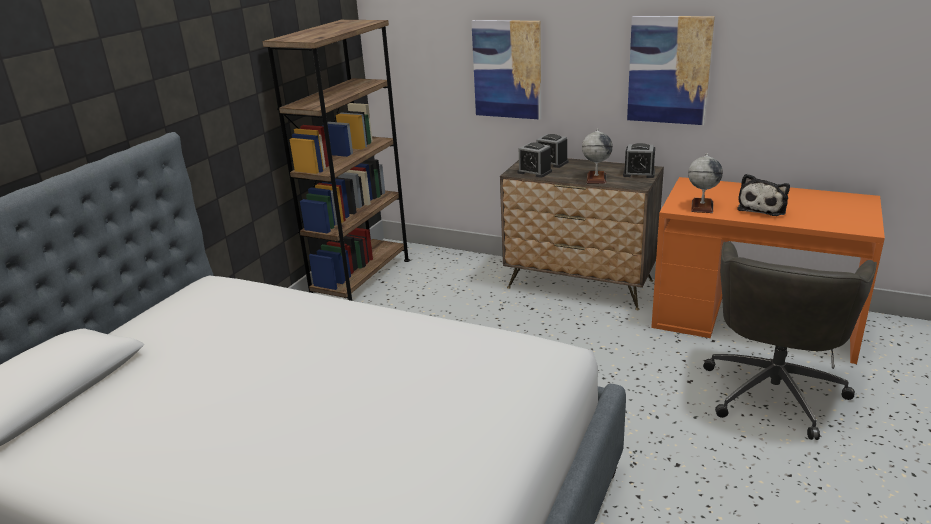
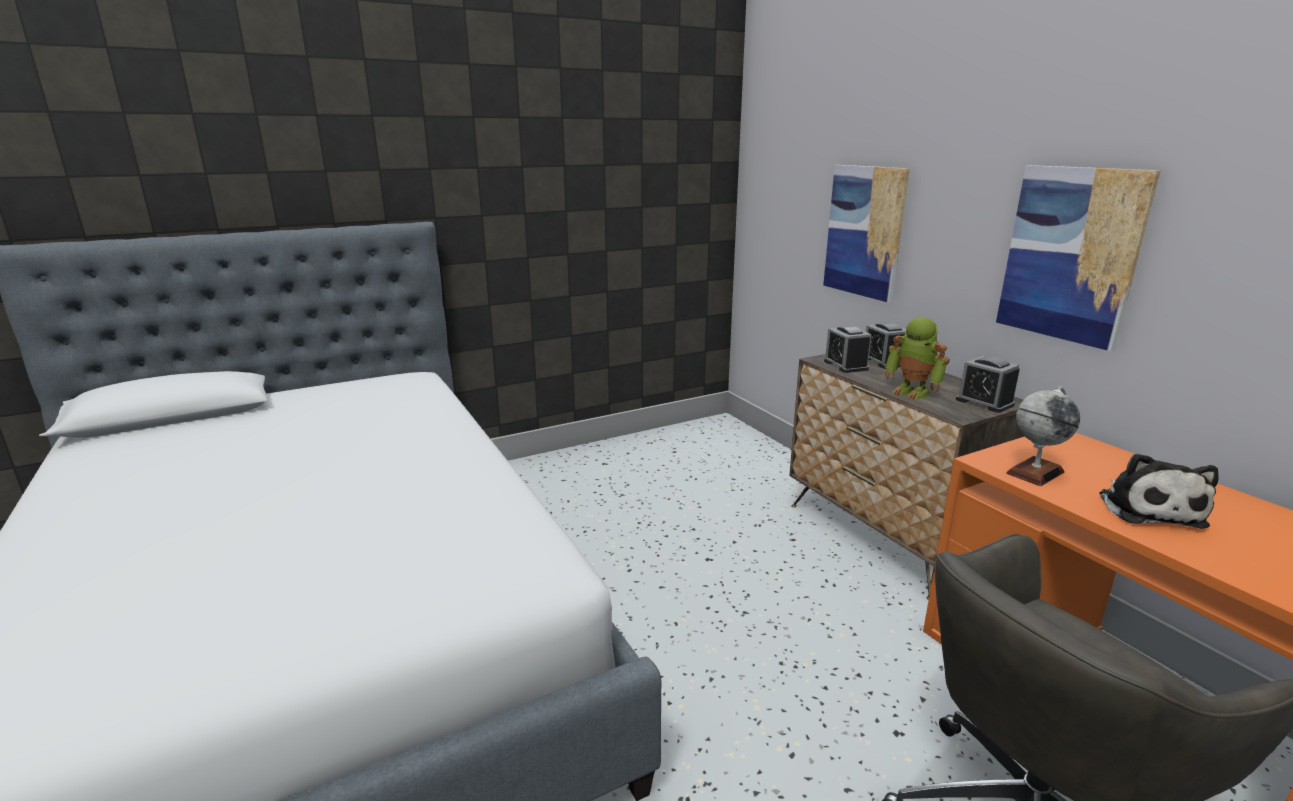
camera: 35 degrees right, 5 degrees down
brown bookcase [263,20,410,301] -> none
globe [582,129,613,184] -> toy robot [885,317,950,400]
plush toy [737,174,790,216] -> plush toy turned 60 degrees counterclockwise [1100,453,1219,529]

